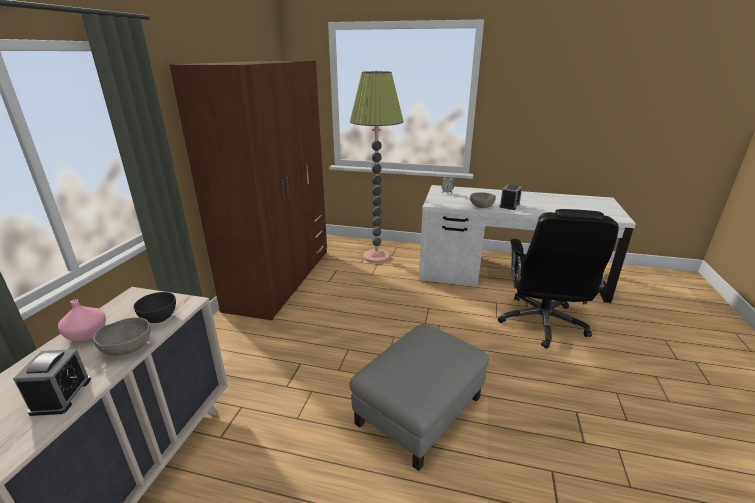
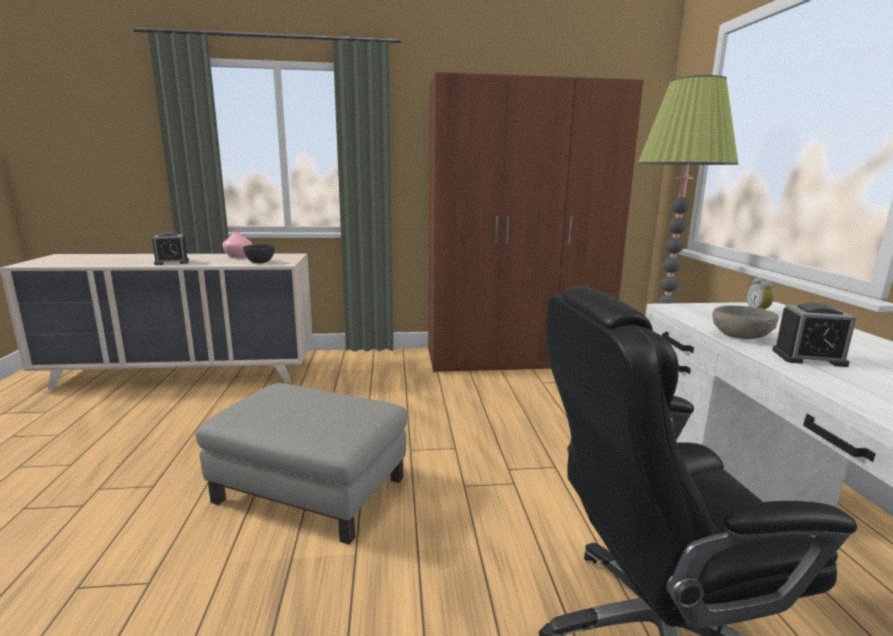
camera: 70 degrees right, 10 degrees down
grey bowl [93,317,151,356] -> none

